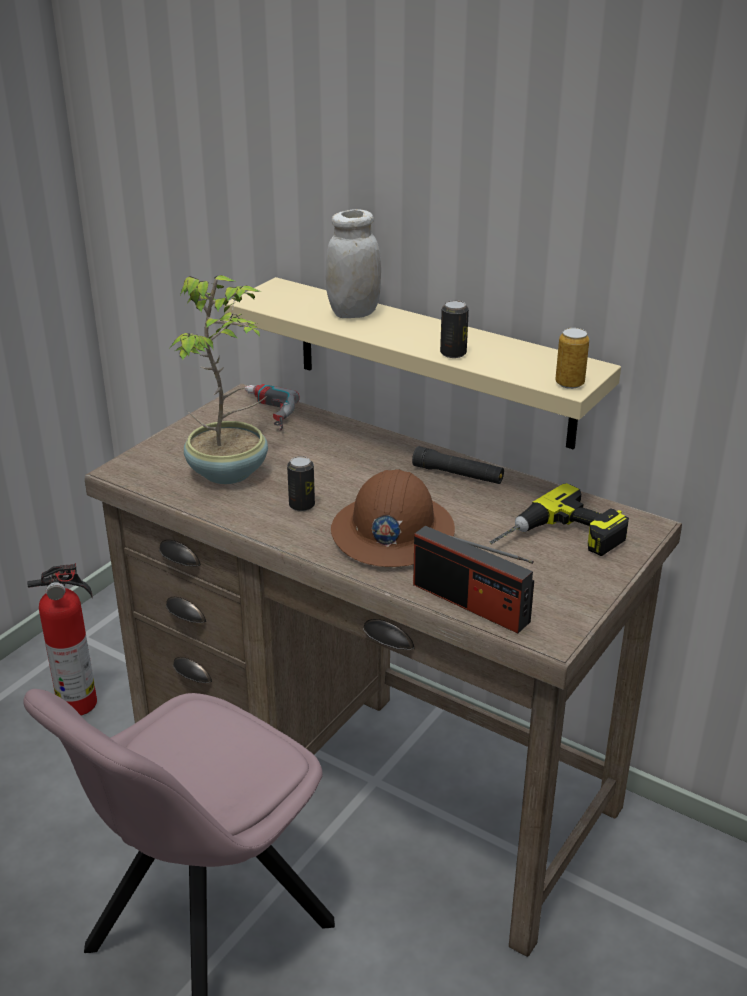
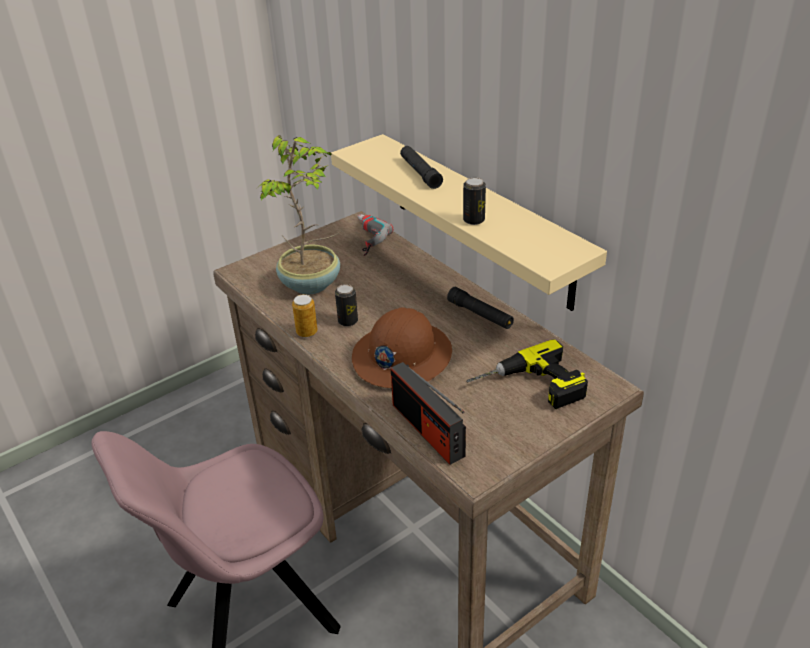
camera: 20 degrees right, 5 degrees up
fire extinguisher [27,563,97,715] -> none
white jar [326,209,381,318] -> black flashlight [400,146,443,189]
can [555,328,589,389] -> can moved to [292,294,318,337]

